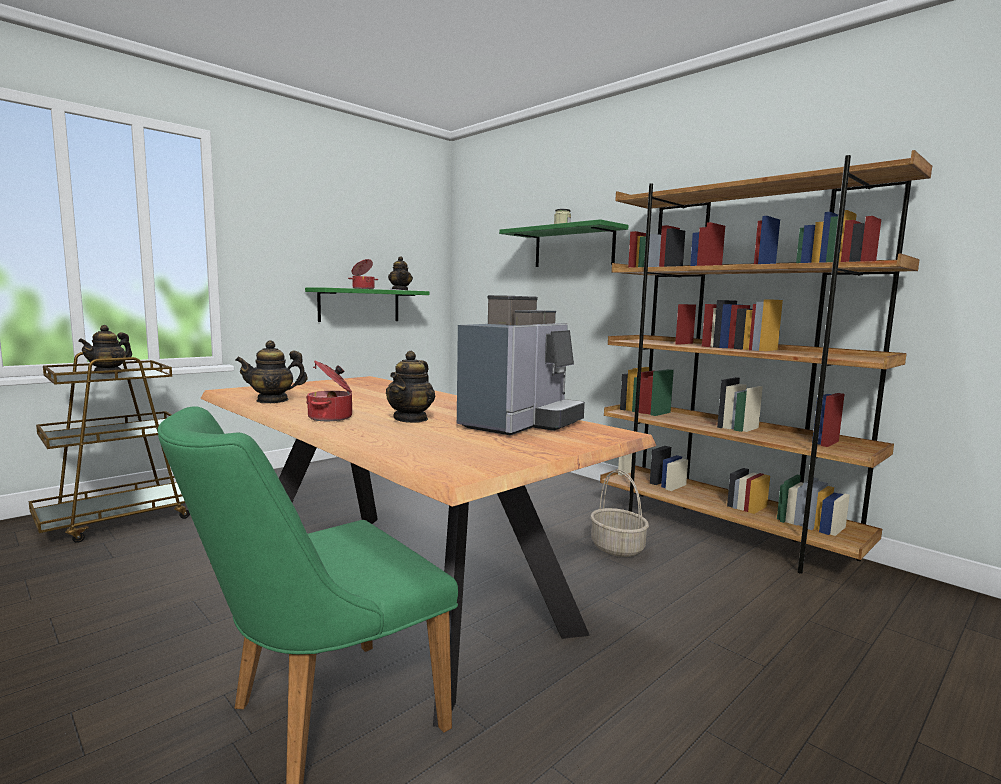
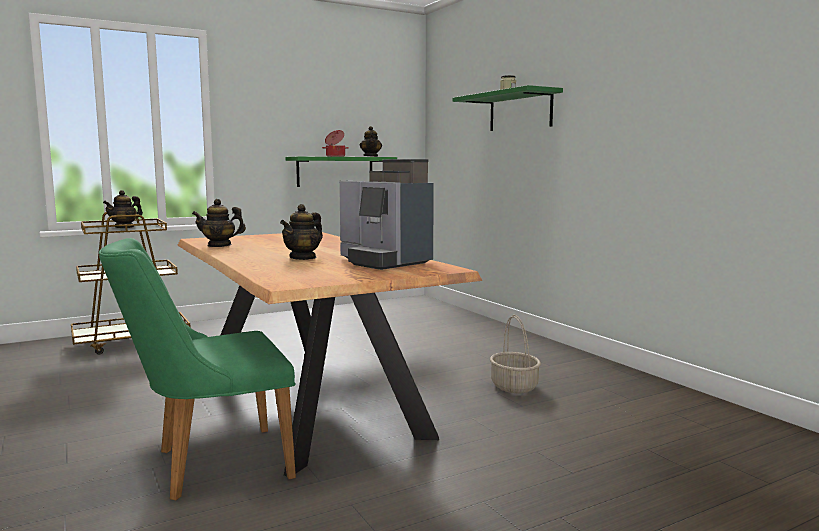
camera: 15 degrees right, 0 degrees up
cooking pot [306,360,352,421] -> none
coffee machine [457,295,585,435] -> coffee machine turned 90 degrees clockwise [339,159,434,270]
brown bookcase [600,150,932,574] -> none

